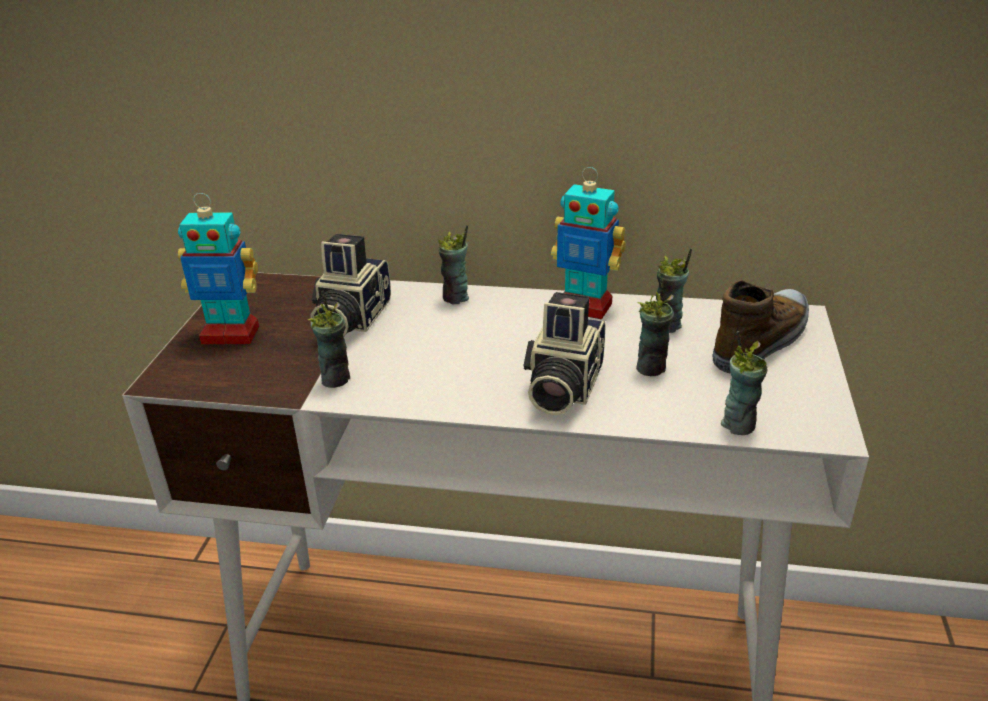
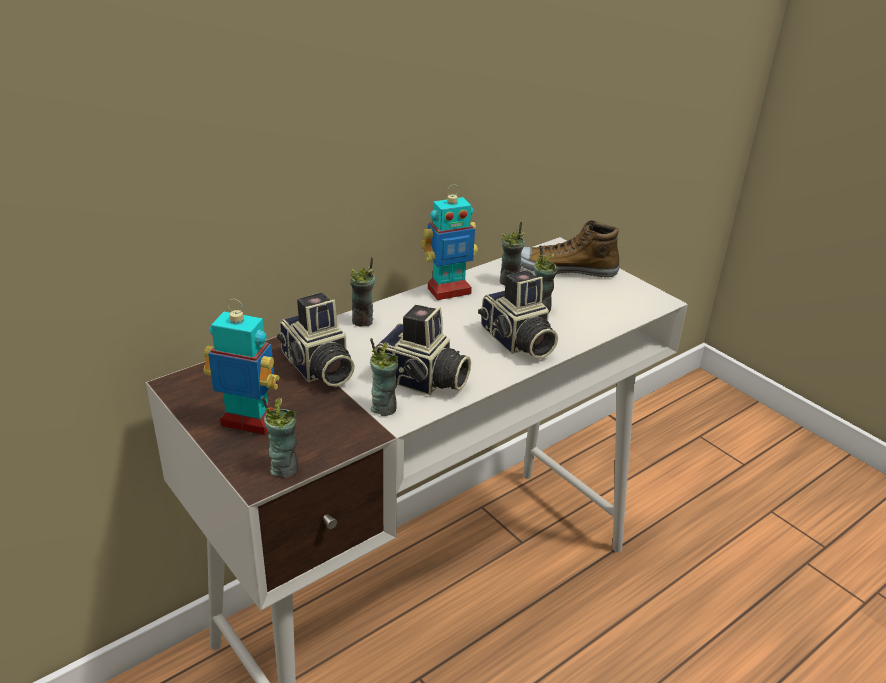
camera: 50 degrees left, 0 degrees up
toy robot [178,193,259,344] -> toy robot turned 120 degrees counterclockwise [203,299,280,435]
shoe [713,280,809,374] -> shoe turned 75 degrees counterclockwise [521,220,619,278]
cup [721,331,767,435] -> cup moved to [262,396,298,478]
none -> camera [375,305,471,395]

